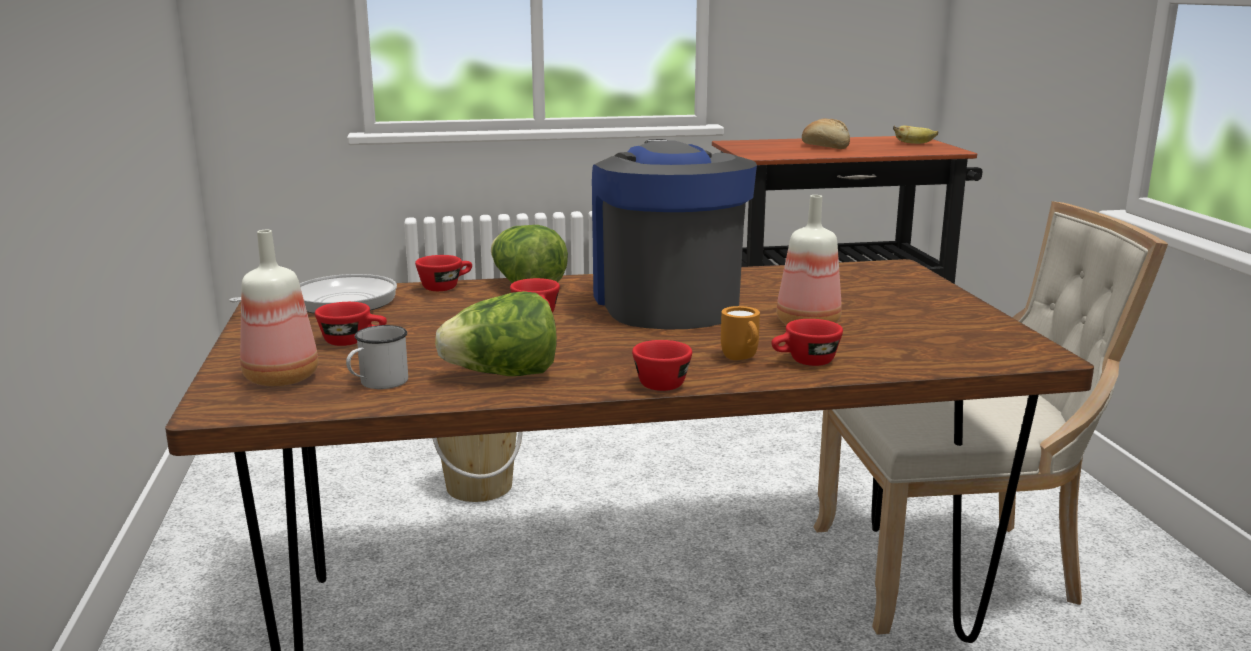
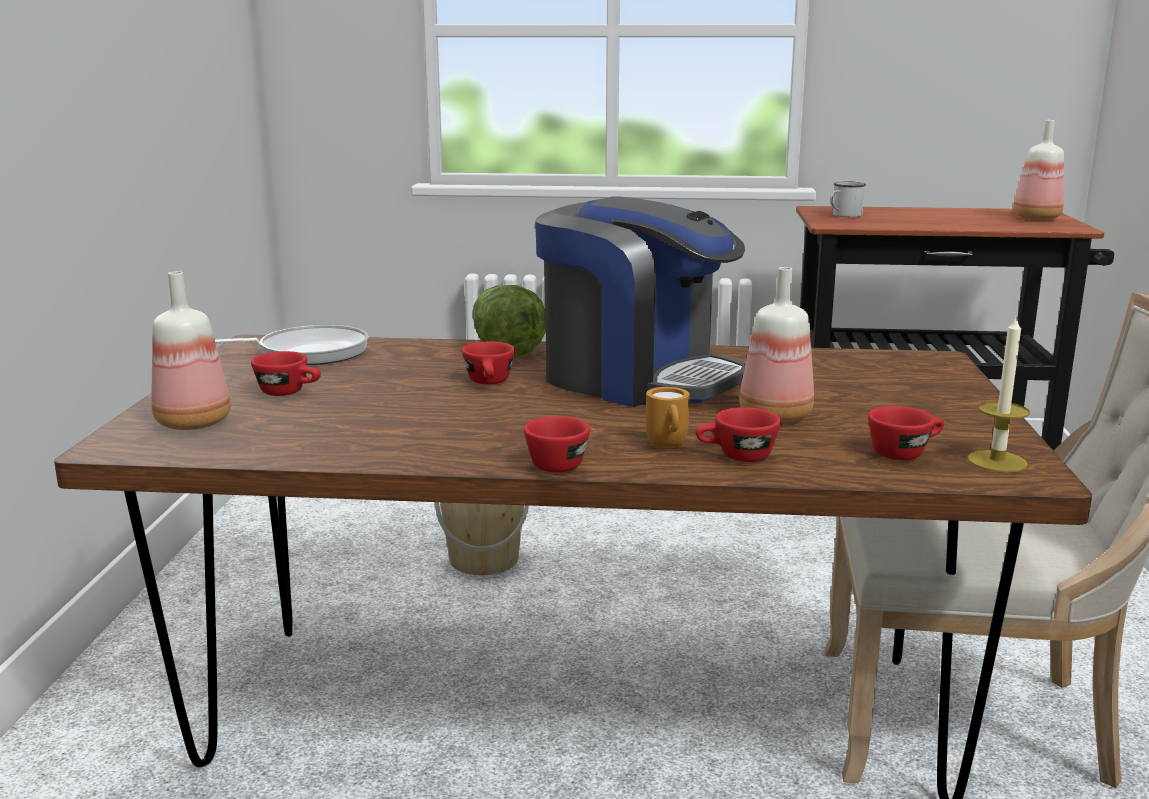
camera: 15 degrees right, 0 degrees up
white mug [346,325,408,389] -> white mug moved to [830,181,866,217]
red cup [415,255,472,291] -> red cup moved to [868,406,944,460]
lettuce [435,291,557,376] -> none
coffee machine [592,139,757,330] -> coffee machine turned 120 degrees clockwise [535,196,746,407]
bread [802,118,850,149] -> none
banana [893,125,938,144] -> bottle [1013,120,1064,220]
none -> candle [967,313,1030,473]

